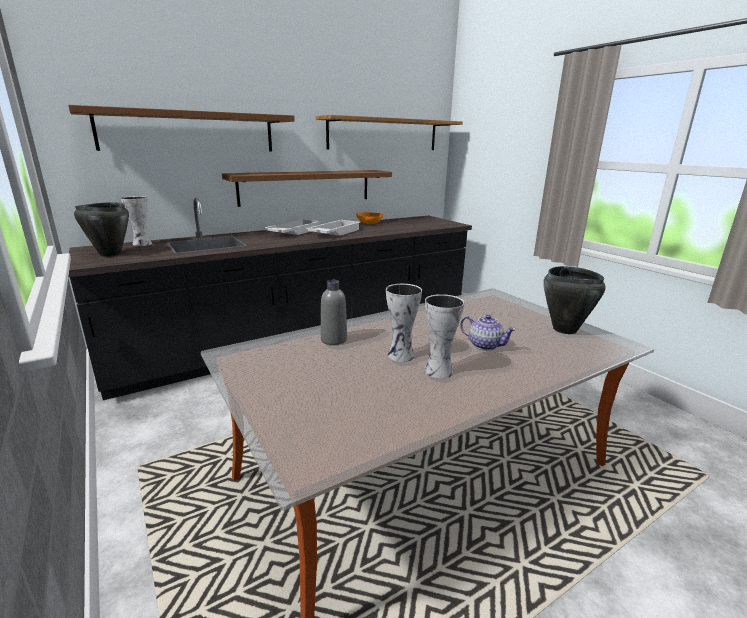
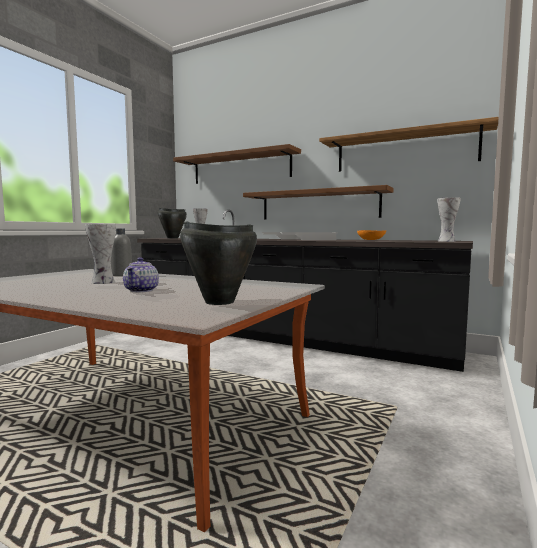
camera: 60 degrees right, 15 degrees down
vase [424,294,464,379] -> vase moved to [438,197,461,242]

